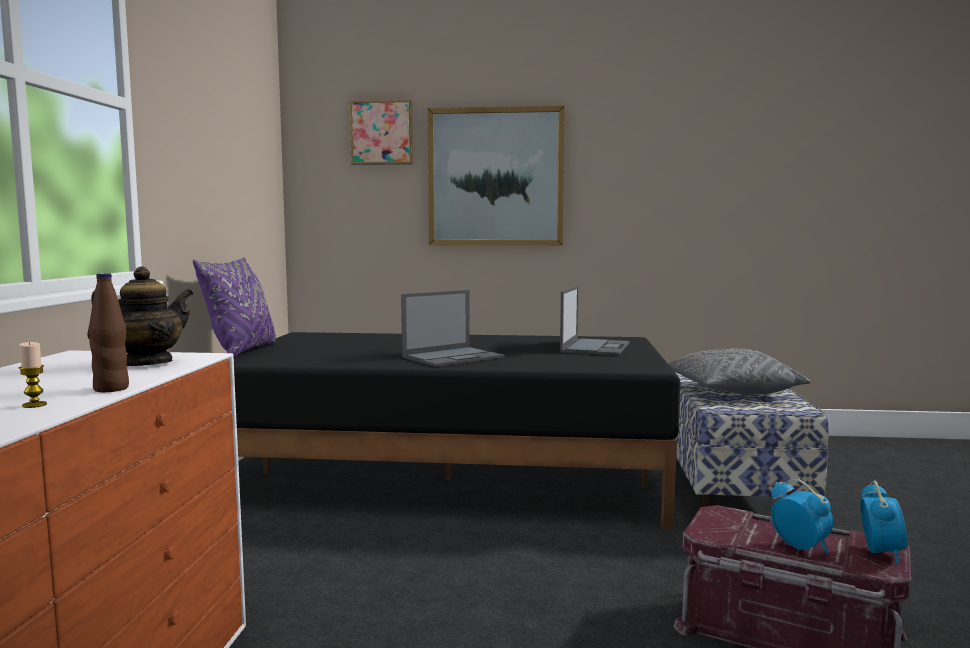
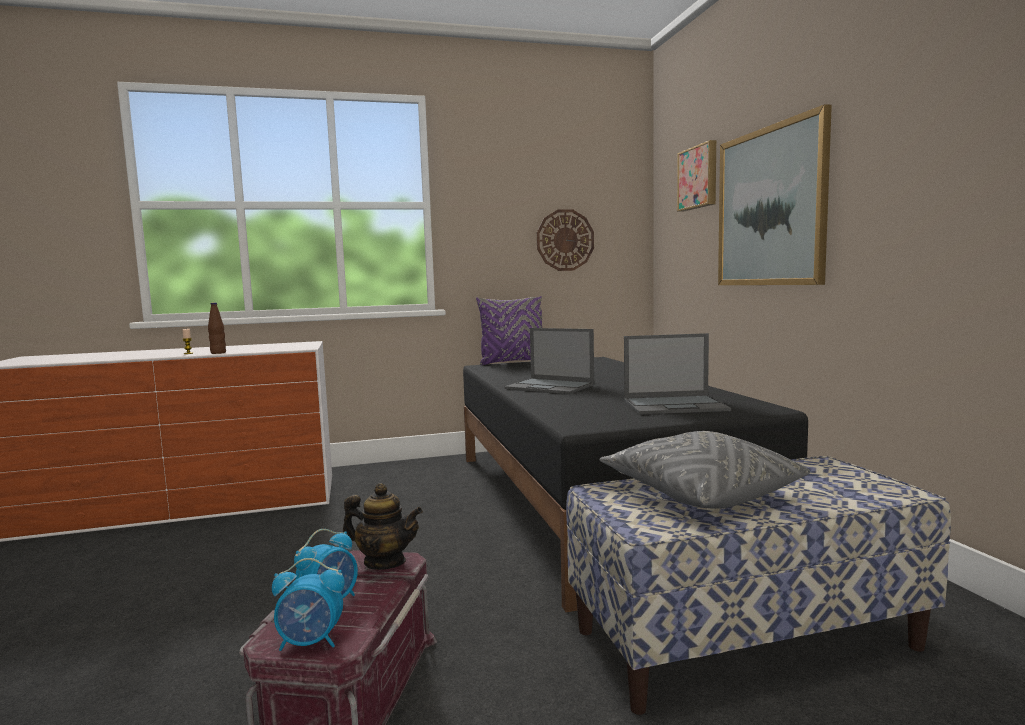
camera: 70 degrees right, 0 degrees up
teapot [87,266,193,366] -> teapot moved to [343,483,423,570]
none -> wall clock [537,209,594,271]

